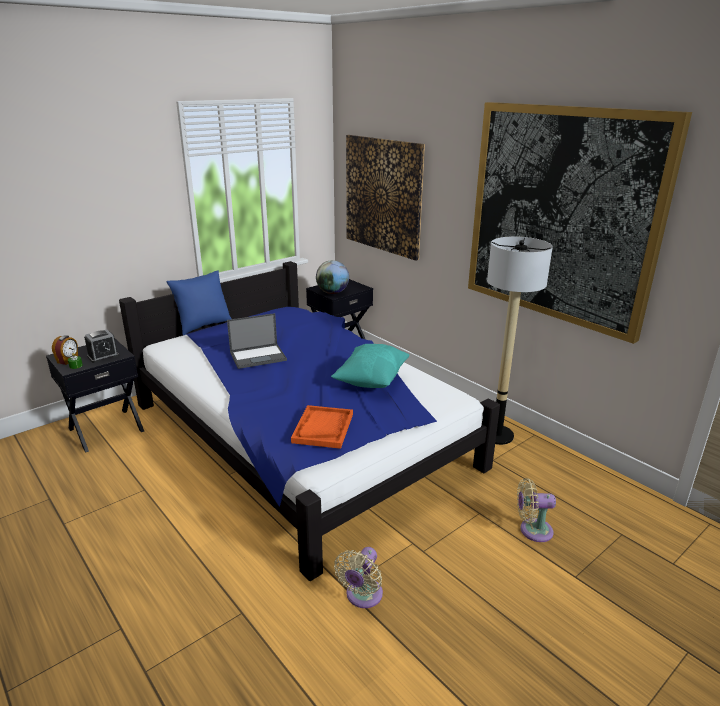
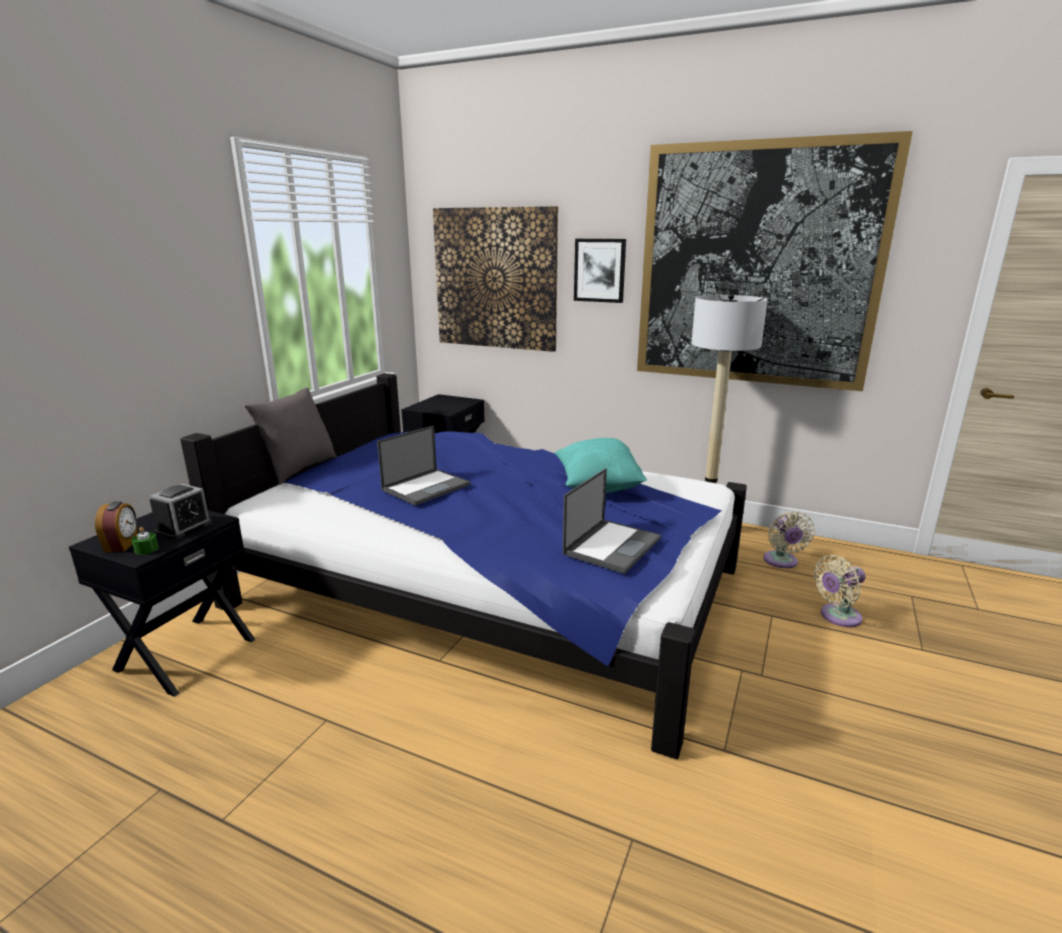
camera: 25 degrees left, 5 degrees down
blue pillow [166,270,232,335] -> grey pillow [245,387,337,485]
orange tray [291,405,353,449] -> laptop [562,468,661,574]
globe [316,260,349,294] -> none
beige fan [334,547,383,608] -> beige fan moved to [763,511,815,568]
none -> picture [574,239,626,303]

